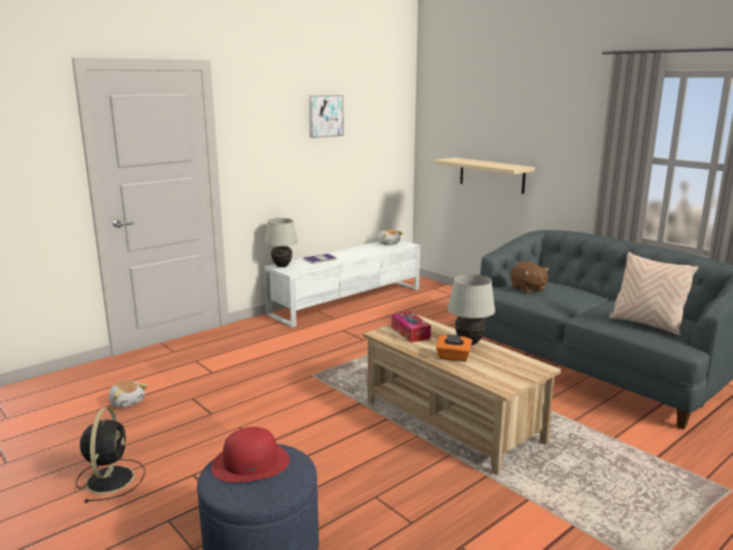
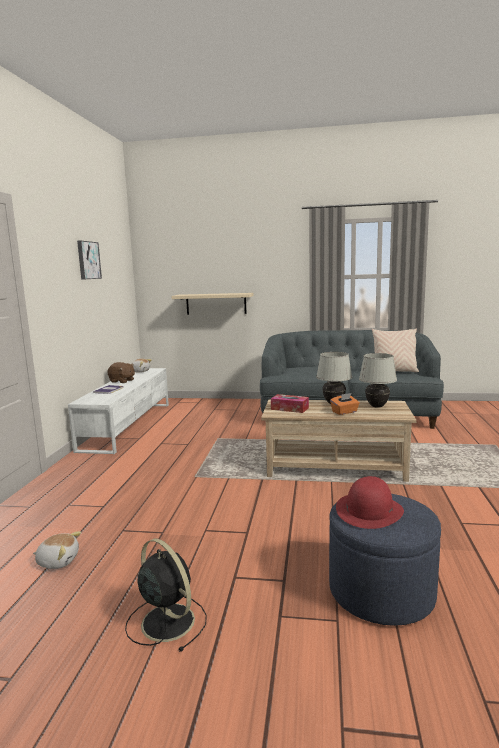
camera: 40 degrees left, 5 degrees down
white table lamp [265,218,298,267] -> white table lamp moved to [359,353,397,408]
brown plush toy [510,261,549,294] -> brown plush toy moved to [107,362,135,383]

